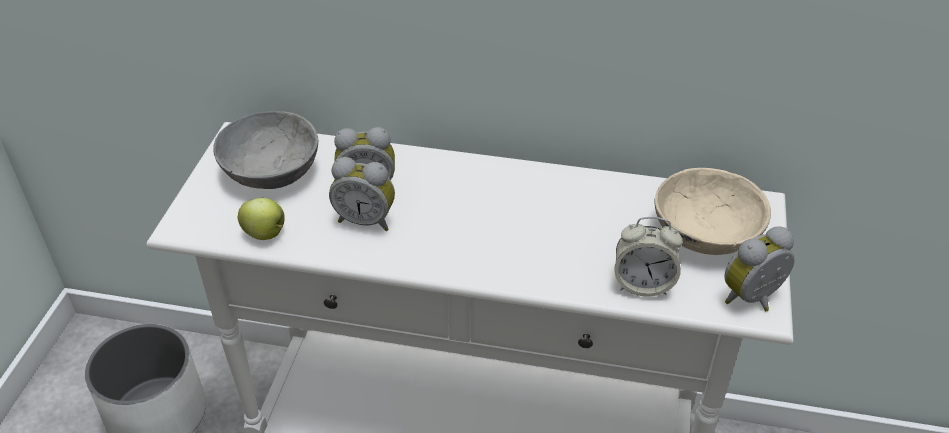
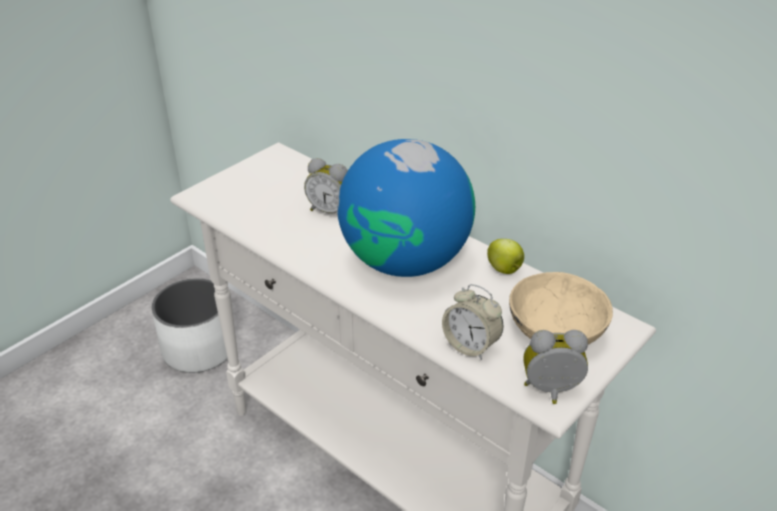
camera: 30 degrees right, 5 degrees down
grey bowl [213,111,318,189] -> none
apple [238,198,285,240] -> apple moved to [487,239,524,274]
alarm clock [329,157,395,231] -> none
none -> globe [337,139,475,277]

